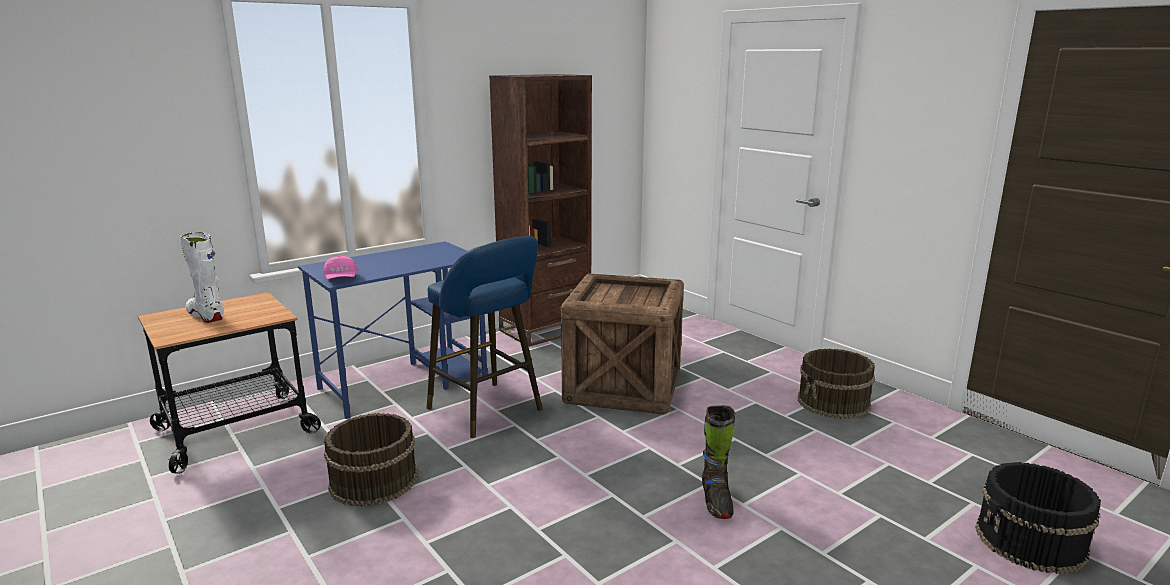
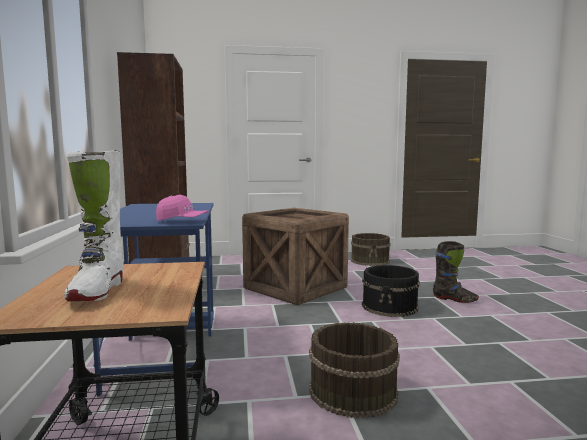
camera: 60 degrees left, 10 degrees down
white boot [180,232,224,323] -> white boot turned 75 degrees counterclockwise [64,150,123,301]
blue stool [426,236,543,438] -> none
black bucket [975,462,1101,574] -> black bucket moved to [362,265,420,317]

